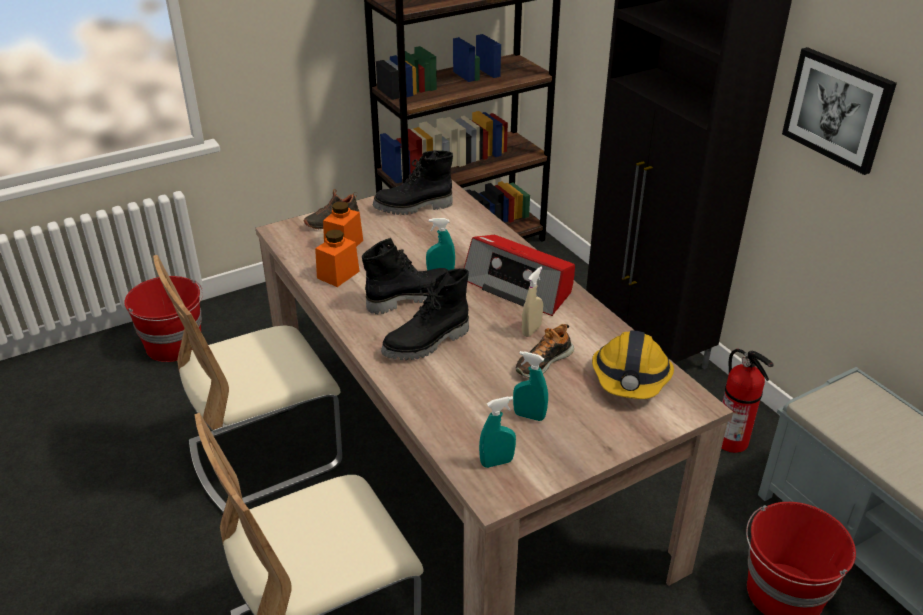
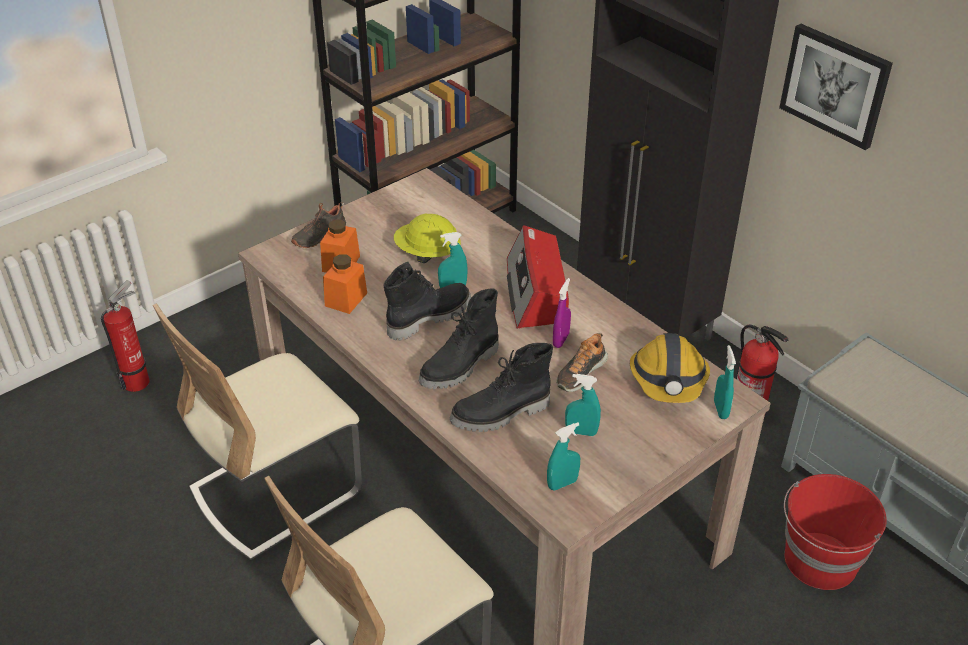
camera: 10 degrees left, 5 degrees up
red bucket [125,276,203,362] -> fire extinguisher [101,280,149,392]
black boot [373,150,453,215] -> black boot moved to [450,343,553,432]
radio [464,235,575,316] -> radio turned 60 degrees clockwise [507,225,569,329]
beige spray bottle [522,267,543,337] -> purple spray bottle [553,278,571,348]
none -> yellow hard hat [394,213,461,263]
none -> turquoise spray bottle [714,345,736,419]

